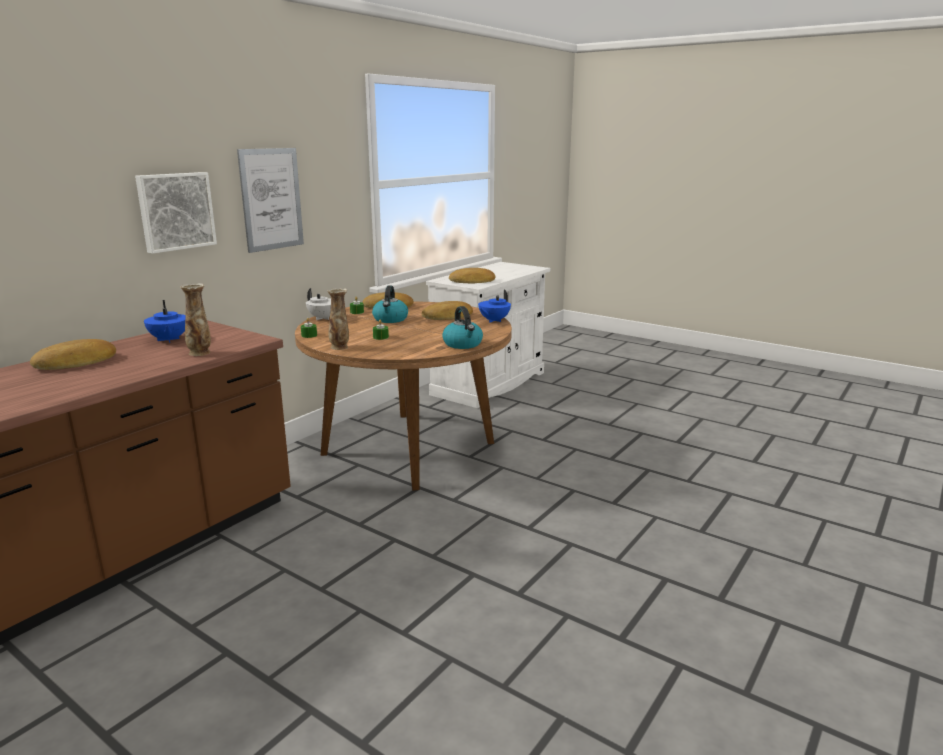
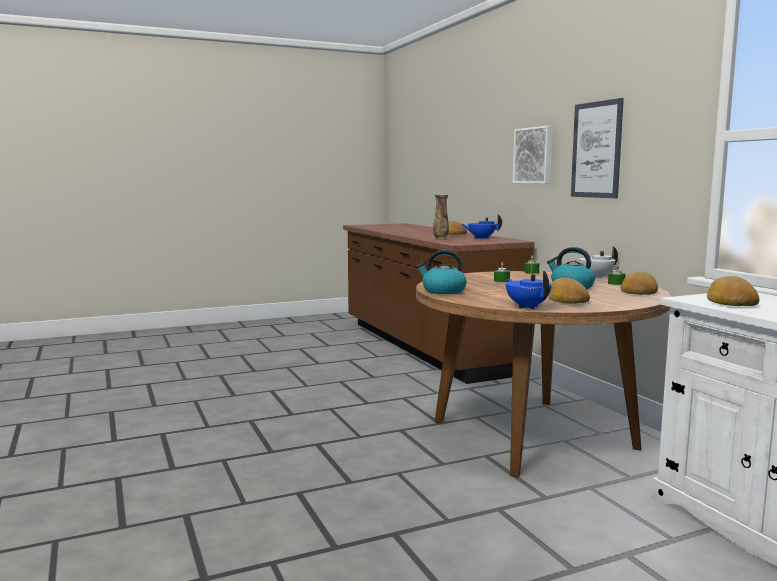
camera: 120 degrees right, 10 degrees down
vase [328,288,349,350] -> none

